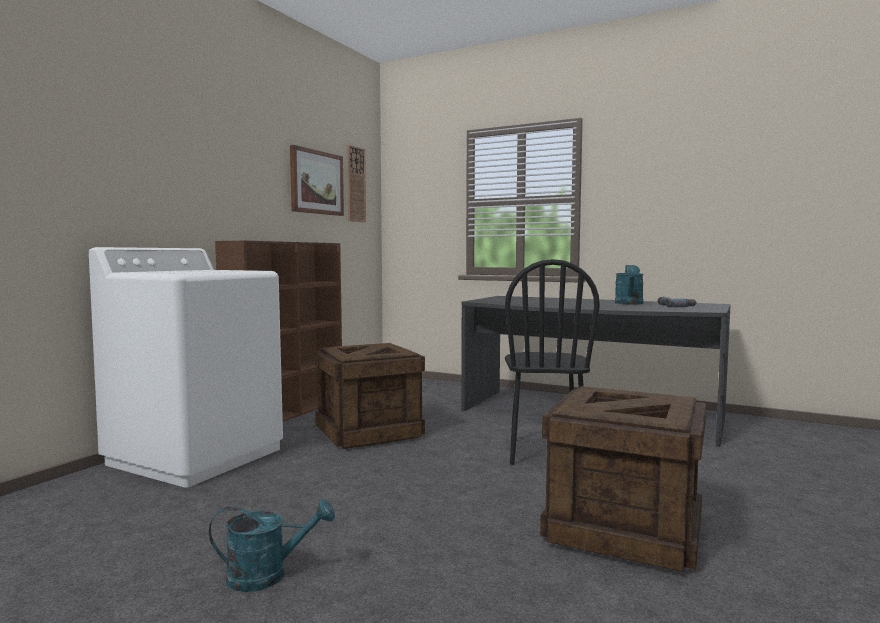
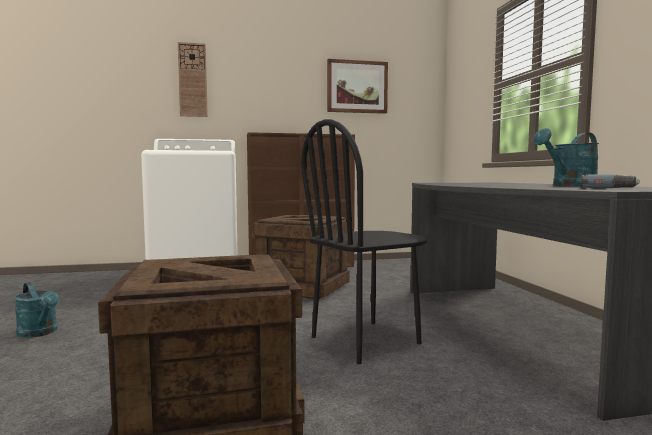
camera: 50 degrees right, 0 degrees up
wall clock [347,145,366,222] -> wall clock moved to [178,42,208,117]

